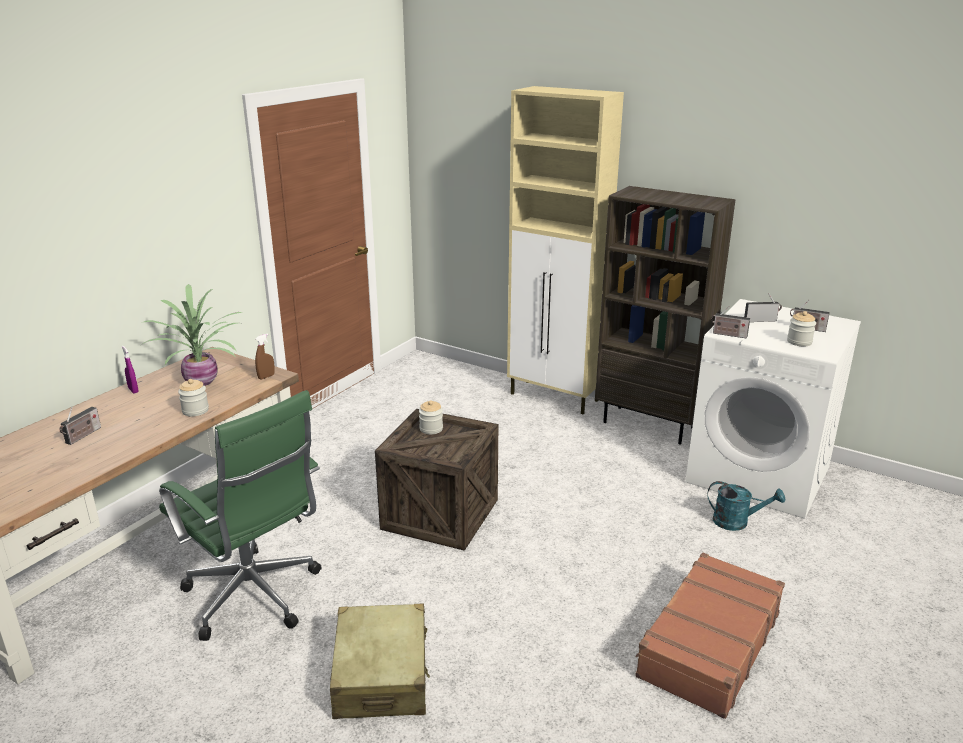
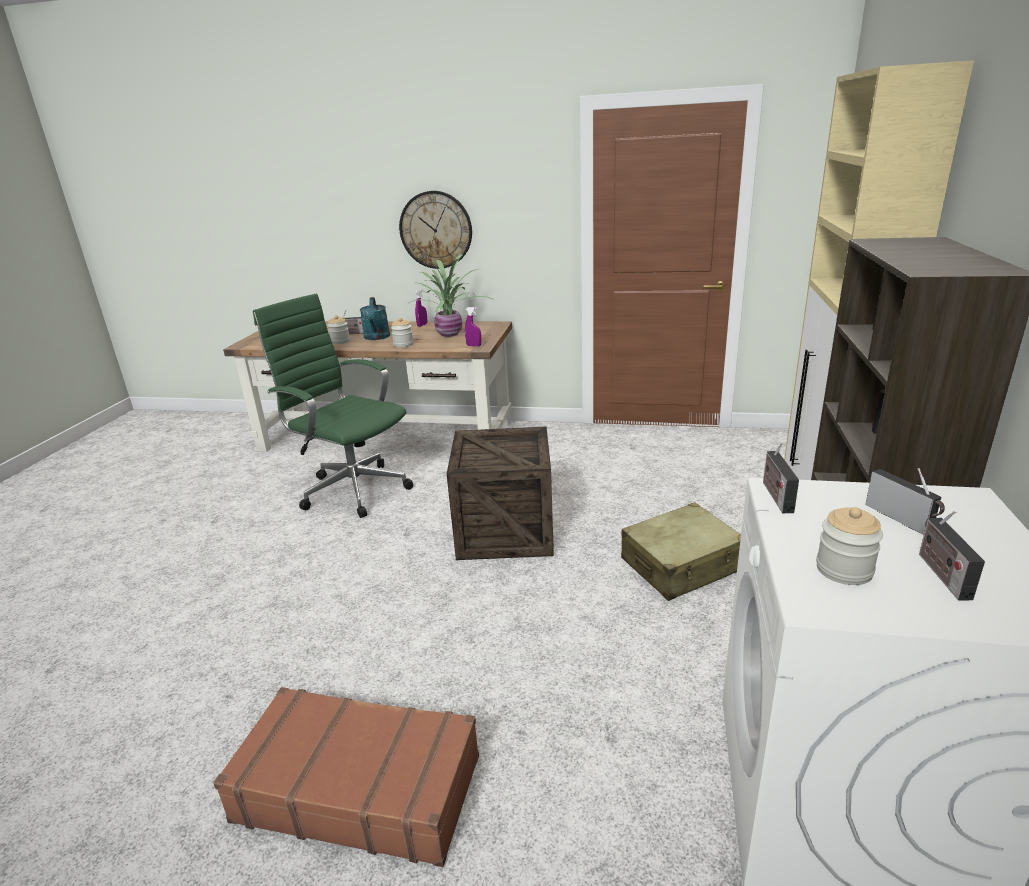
camera: 70 degrees right, 0 degrees up
green office chair [159,390,321,641] -> green office chair turned 105 degrees clockwise [253,294,413,518]
brown spray bottle [255,333,275,380] -> purple spray bottle [465,307,481,347]
beige suitcase [330,604,430,719] -> beige suitcase moved to [621,502,741,601]
jar [419,400,443,434] -> jar moved to [327,315,350,344]
turquoise watering can [708,481,785,531] -> turquoise watering can moved to [360,297,390,340]
none -> wall clock [399,191,472,269]

